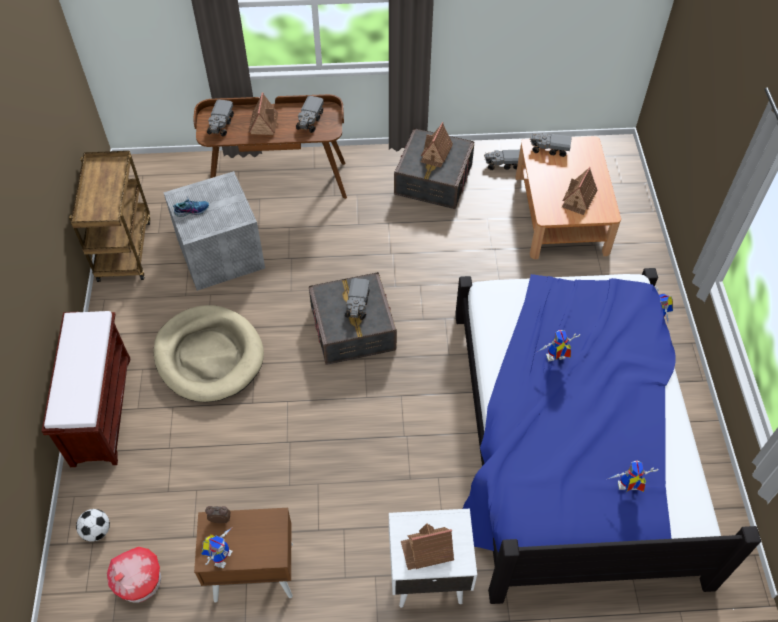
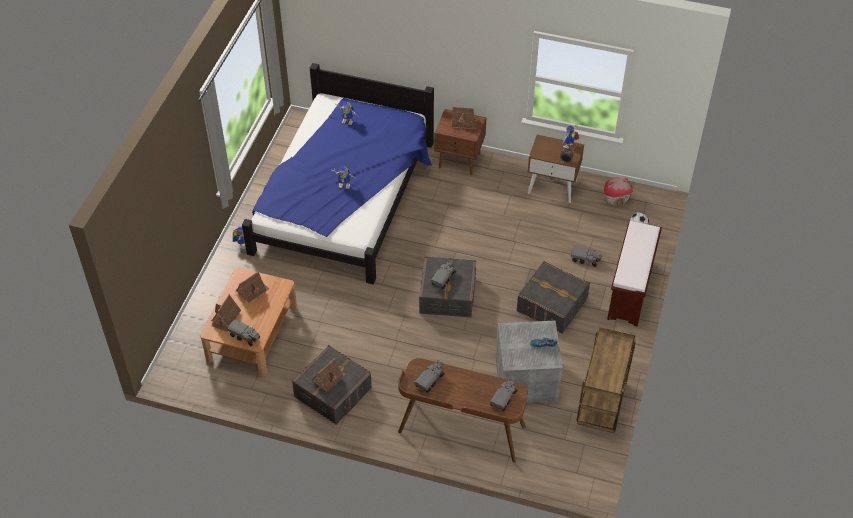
camera: 160 degrees left, 5 degrees down
beige dog bed [153,305,264,402] -> grey storage box [517,261,590,334]
toy house [249,92,278,135] -> toy house moved to [211,294,241,332]
white nightstand [389,509,477,608] -> brown nightstand [434,109,487,175]
toy truck [484,150,520,170] -> toy truck moved to [571,246,602,267]

